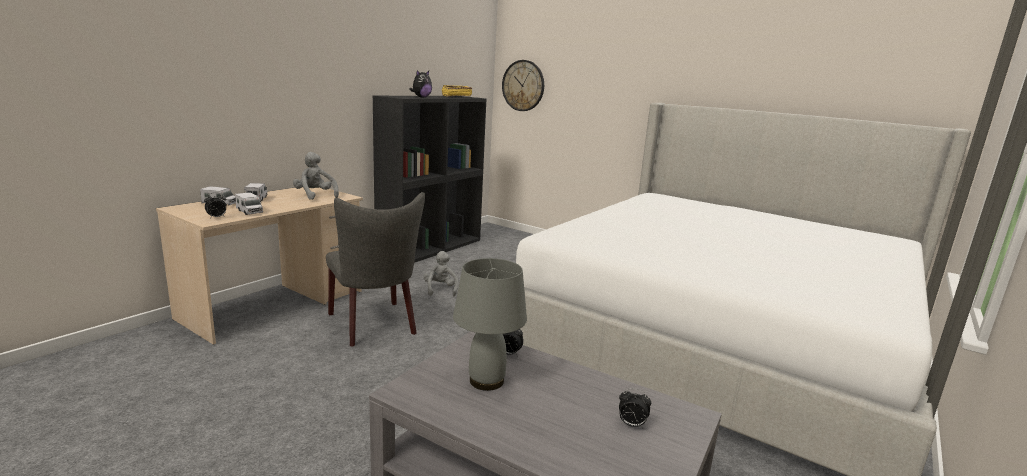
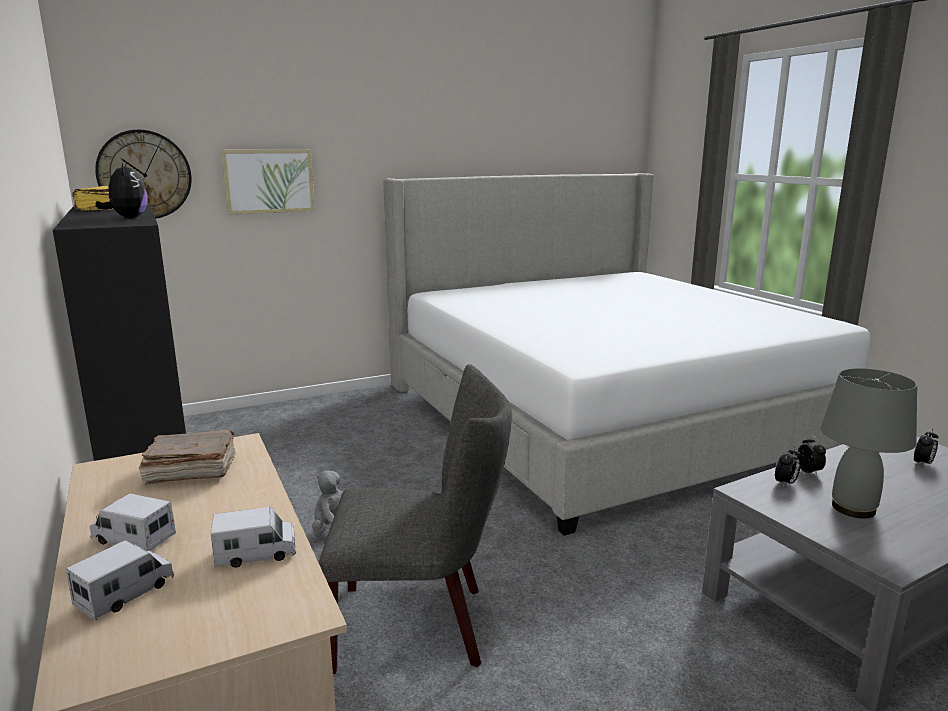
camera: 60 degrees left, 0 degrees up
alarm clock [204,193,226,218] -> alarm clock moved to [797,435,826,476]
grey plush toy [293,152,339,200] -> brown book [139,430,236,484]
none -> picture [221,149,315,215]

